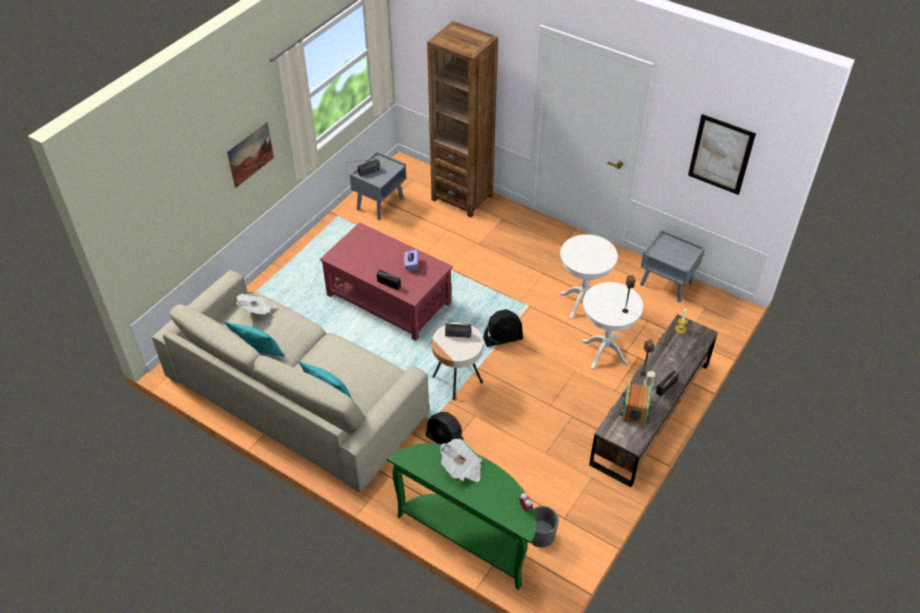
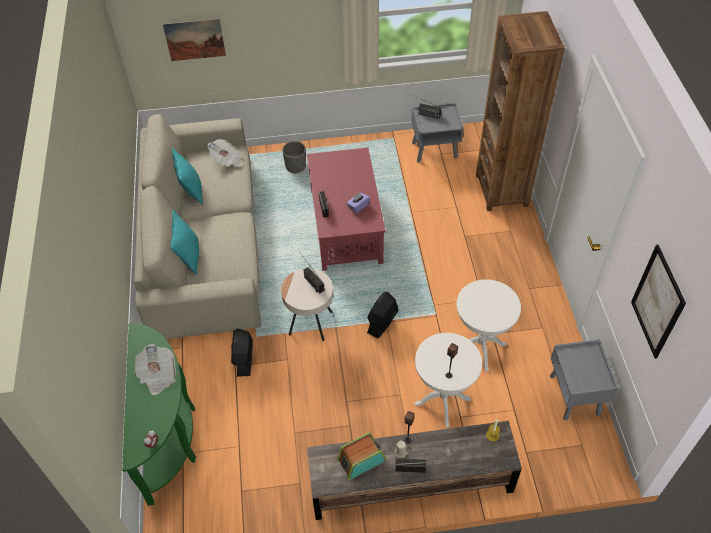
camera: 50 degrees right, 5 degrees up
picture [227,121,274,188] -> picture moved to [163,18,226,61]
black fan [483,309,523,347] -> black fan turned 90 degrees clockwise [367,292,398,338]
grey planter [531,506,559,547] -> grey planter moved to [282,141,306,174]

